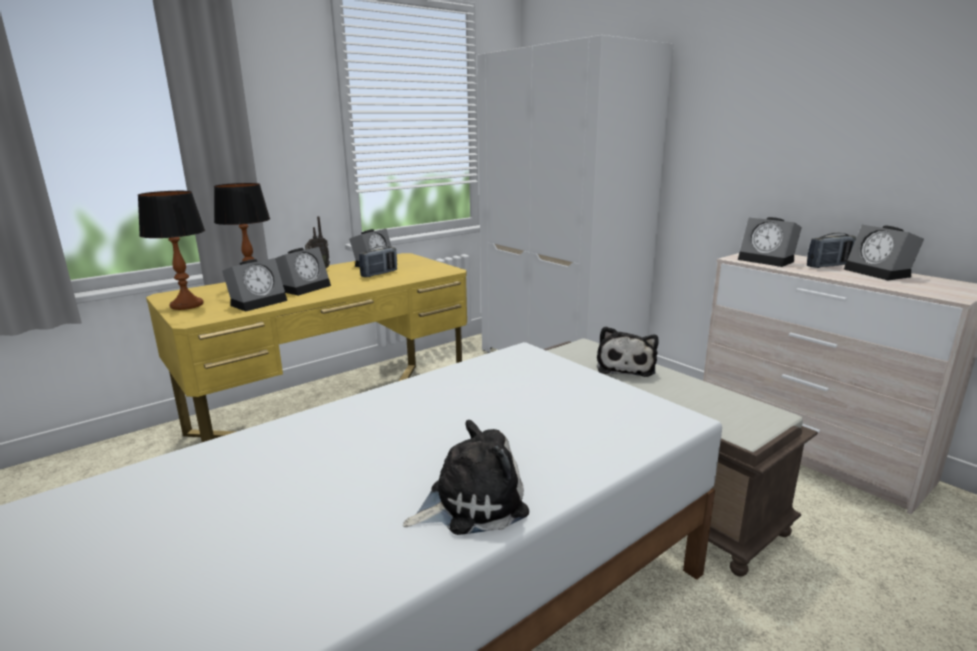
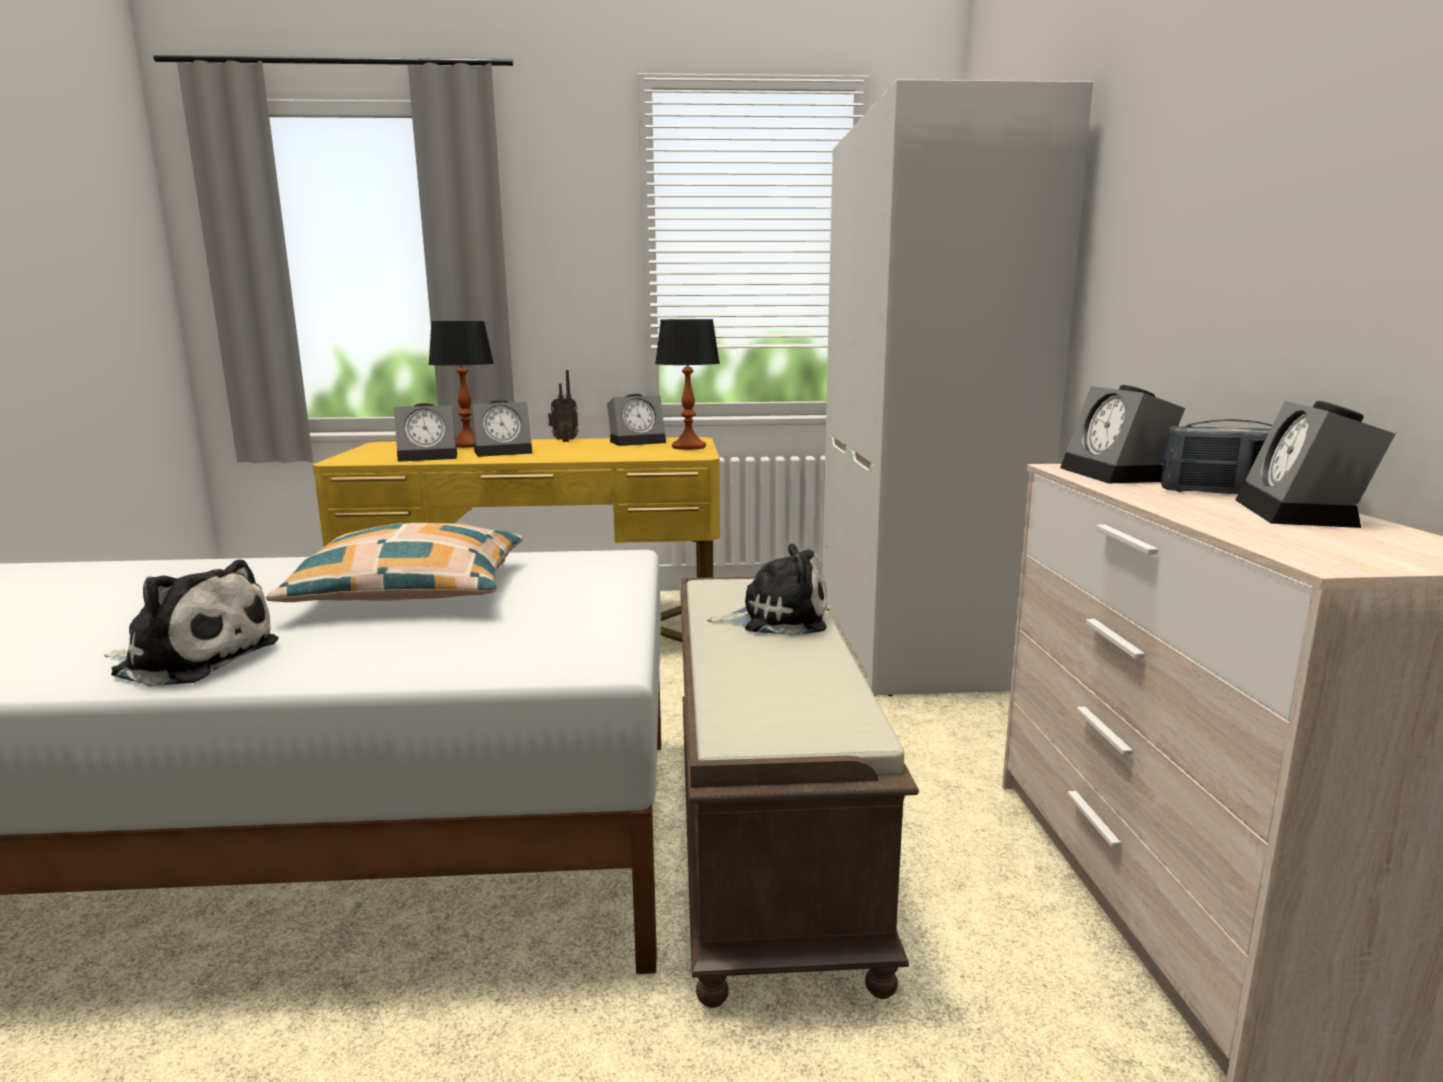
camera: 35 degrees right, 5 degrees down
table lamp [138,191,205,310] -> table lamp moved to [655,319,720,450]
radio [359,246,397,277] -> none
plush toy [597,326,659,377] -> plush toy turned 135 degrees counterclockwise [707,544,827,636]
none -> pillow [266,523,523,602]

